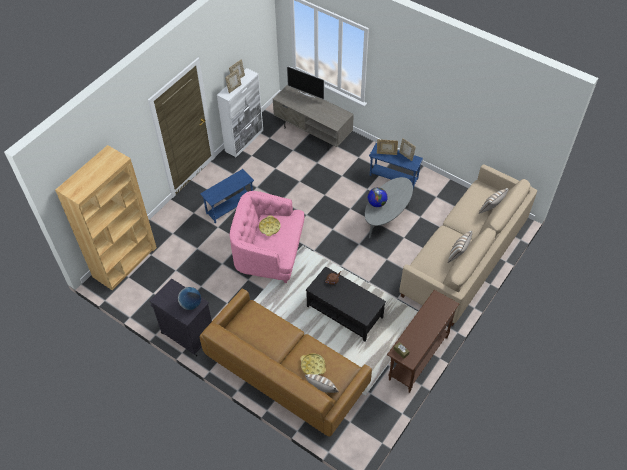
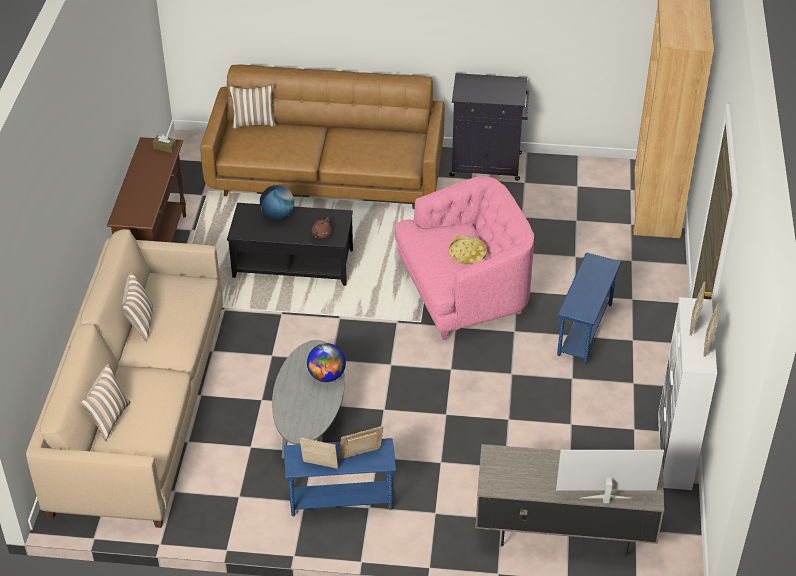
camera: 150 degrees right, 10 degrees down
globe [178,287,201,310] -> globe moved to [260,185,294,220]
yellow tray [300,353,326,375] -> none

